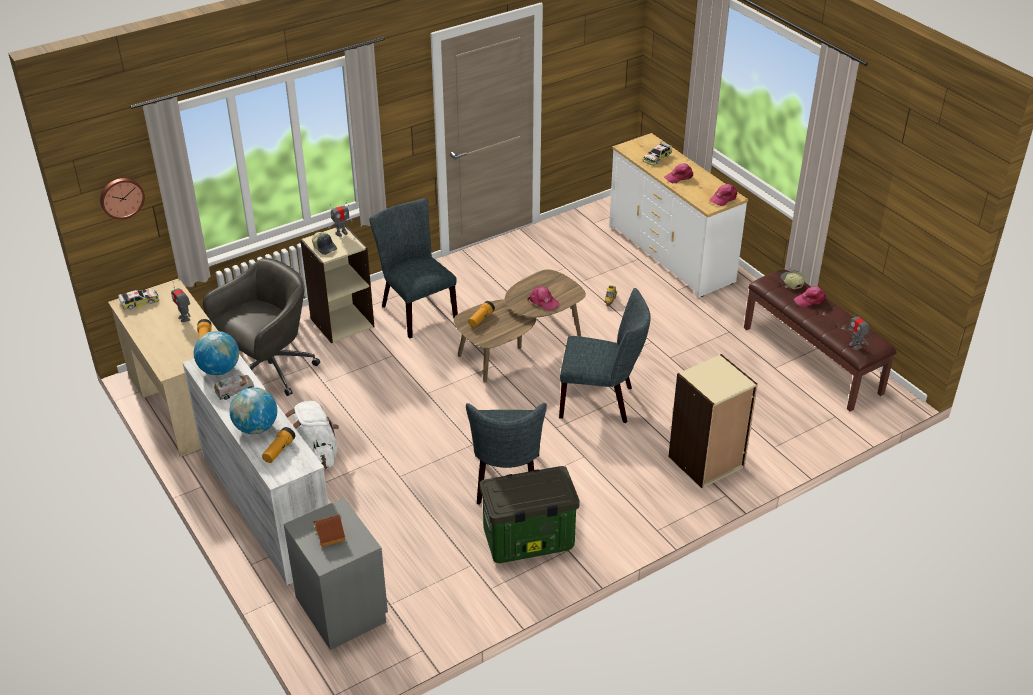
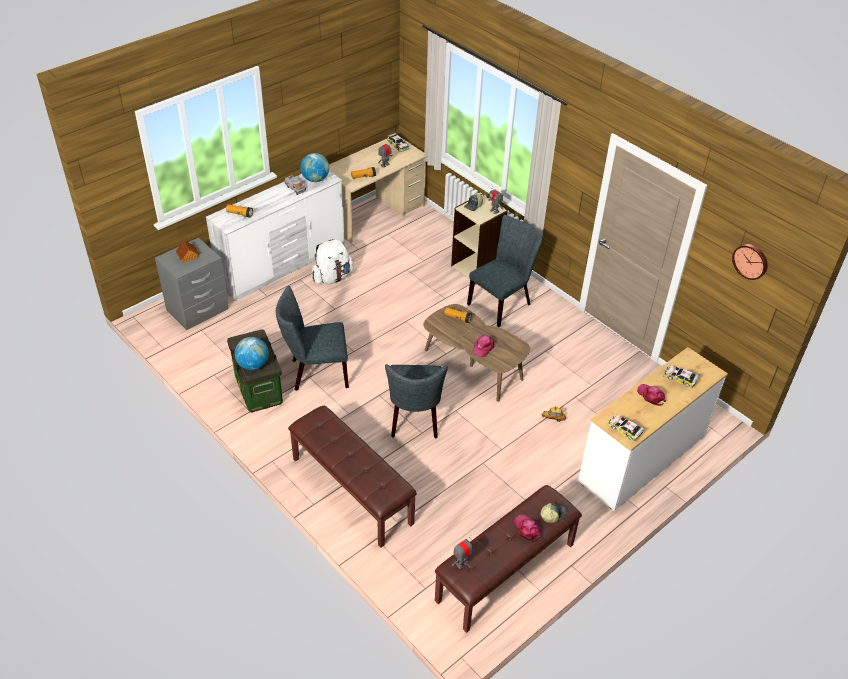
camera: 80 degrees right, 5 degrees up
wall clock [100,178,145,219] -> wall clock moved to [732,244,768,280]
grey office chair [203,258,320,396] -> none
globe [229,387,277,434] -> globe moved to [235,337,269,370]
beige bookcase [668,354,758,488] -> brown bench [288,406,417,548]
pink cap [710,184,737,206] -> toy car [607,415,645,441]

